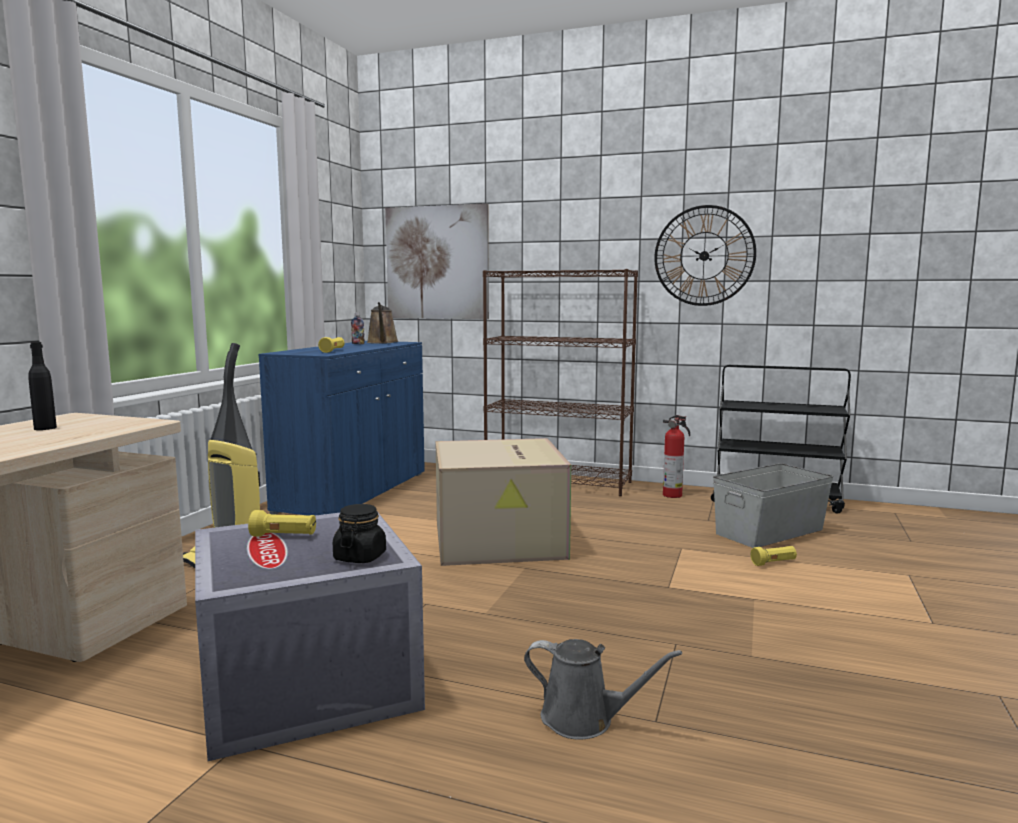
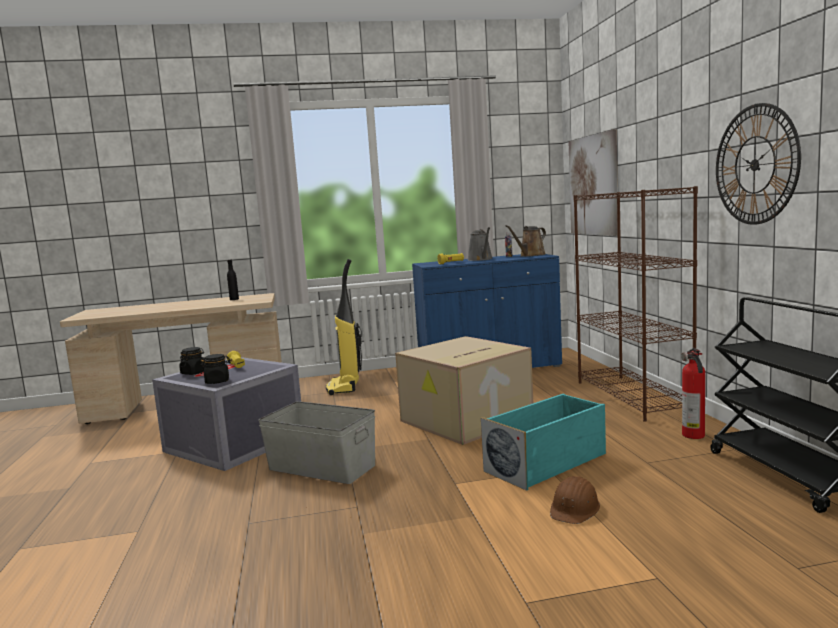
camera: 60 degrees right, 0 degrees up
grey watering can [524,639,682,740] -> grey watering can moved to [468,227,492,261]
grey storage box [713,463,834,548] -> grey storage box moved to [258,401,375,484]
yellow flashlight [750,546,797,566] -> brown hard hat [550,476,600,524]
none -> black jar [179,347,205,375]
none -> turquoise storage box [481,394,606,491]

